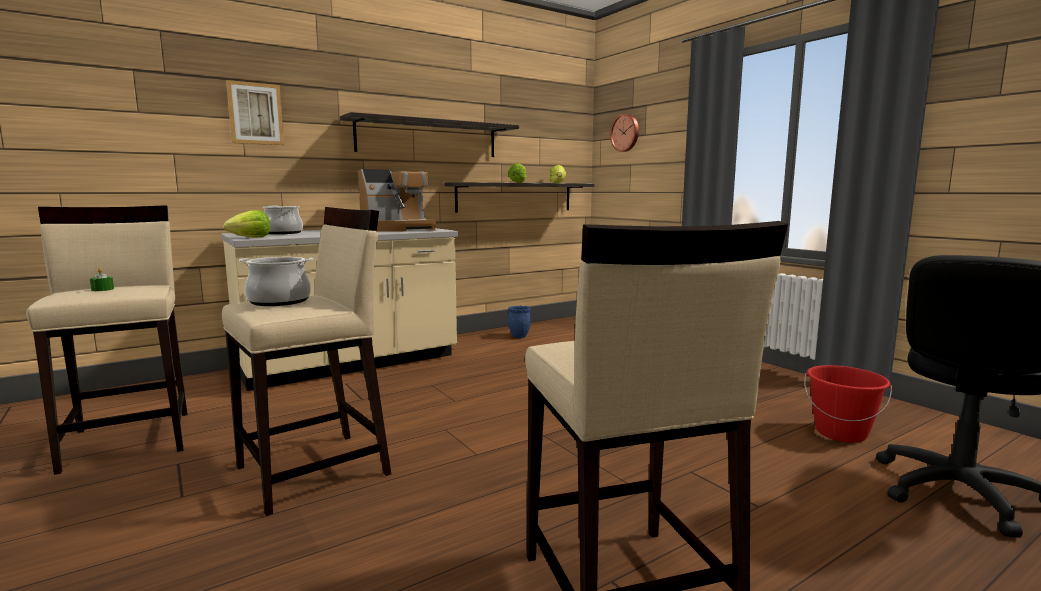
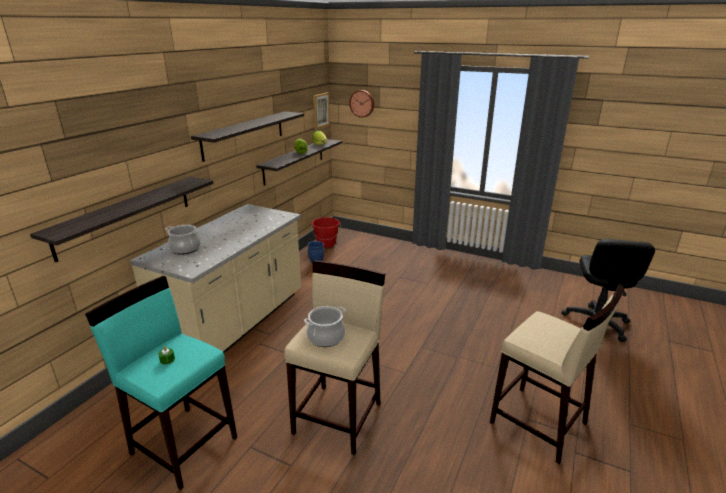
camera: 30 degrees left, 15 degrees up
beige stool [26,205,188,475] -> turquoise stool [85,276,237,490]
lettuce [223,210,270,237] -> none
picture [226,80,284,145] -> picture moved to [313,93,330,129]
coffee machine [358,169,436,232] -> none
red bucket [804,365,892,443] -> red bucket moved to [311,217,340,248]
none -> shelf [30,177,214,262]

